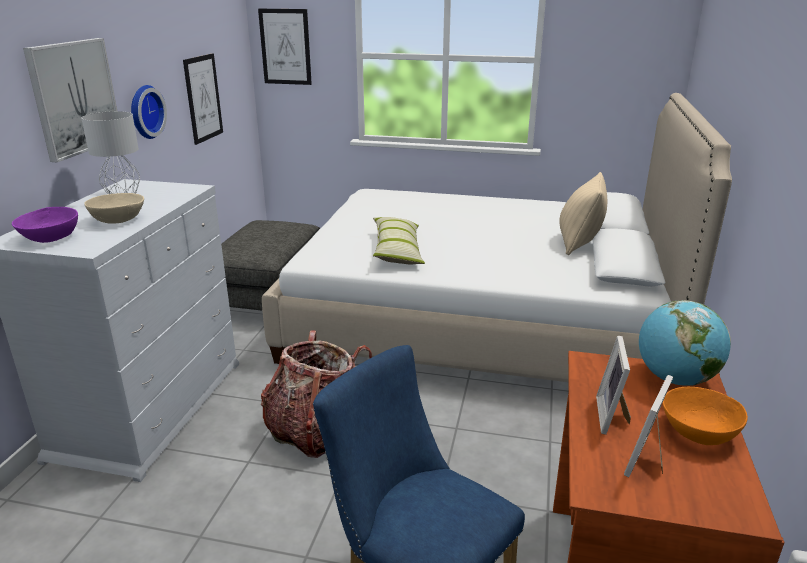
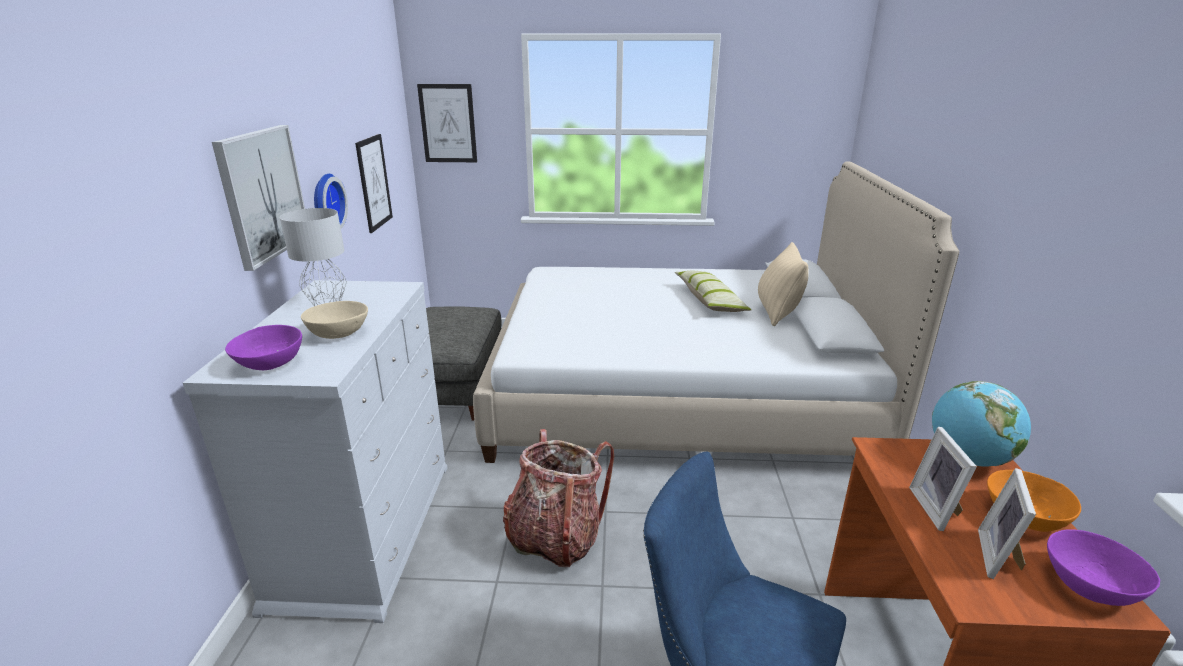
camera: 10 degrees left, 0 degrees up
pillow [373,217,425,264] -> pillow moved to [675,271,751,312]
none -> purple bowl [1047,529,1160,606]

